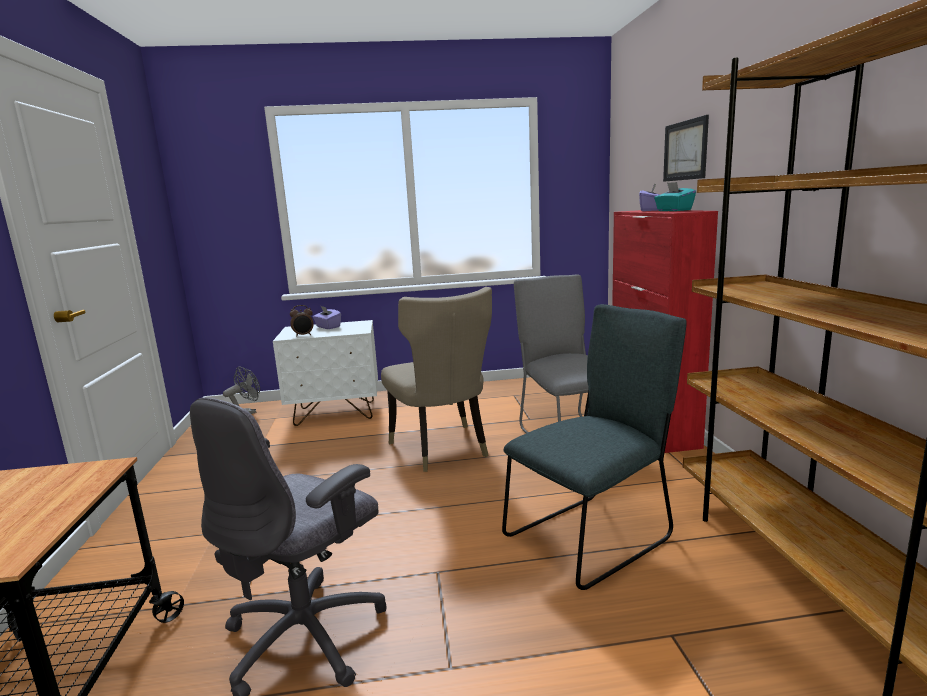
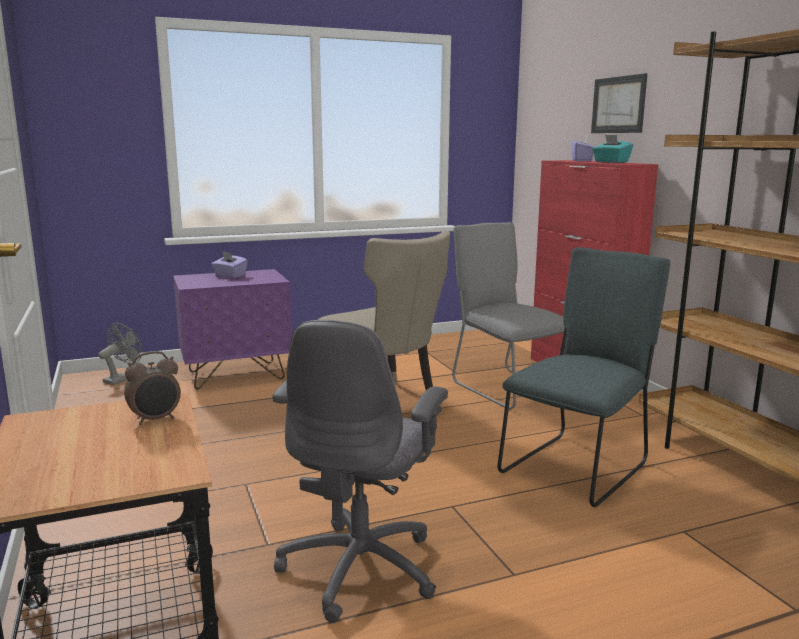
camera: 15 degrees left, 0 degrees up
white nightstand [273,320,378,426] -> purple nightstand [173,269,292,389]
alarm clock [290,305,314,337] -> alarm clock moved to [124,351,181,425]

